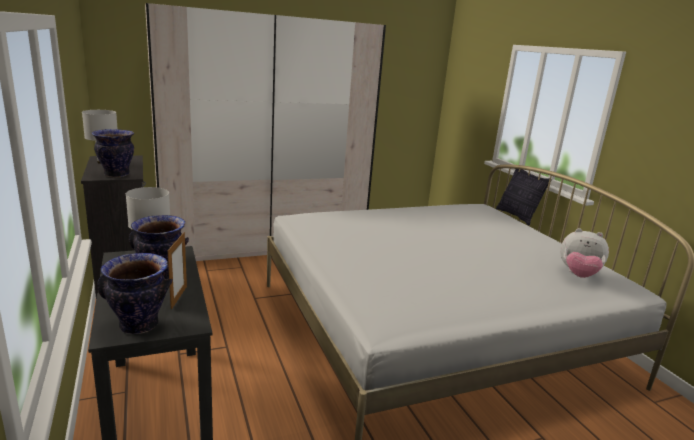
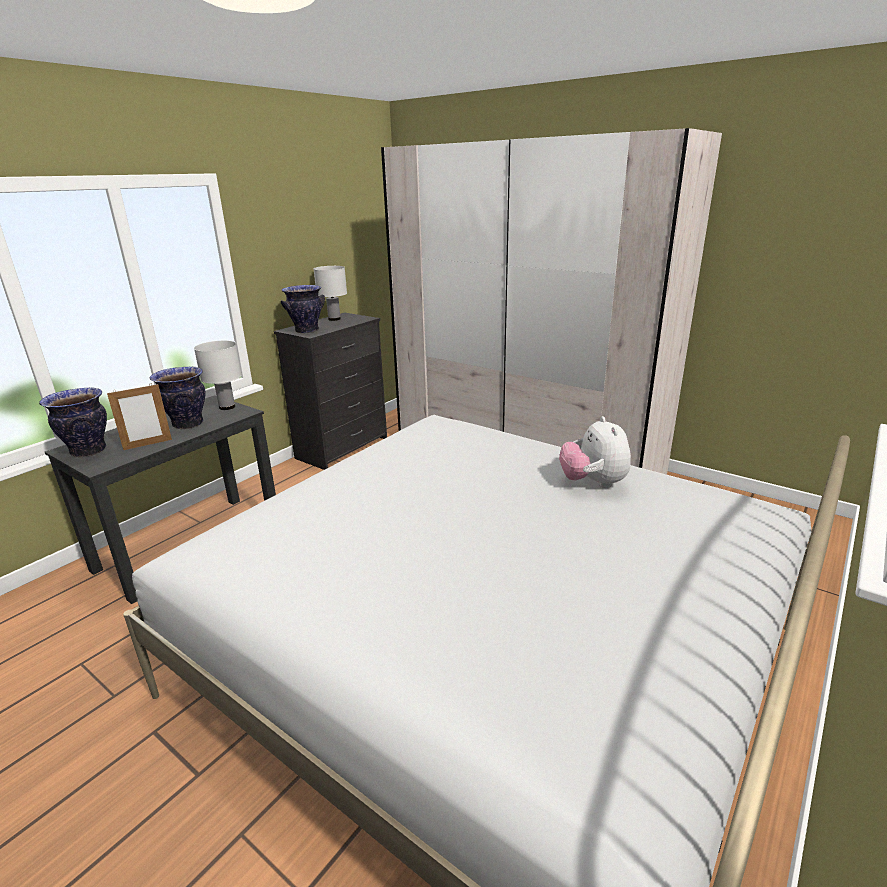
camera: 60 degrees right, 5 degrees up
pillow [496,169,552,226] -> none
plush toy [560,228,609,278] -> plush toy moved to [559,416,631,488]

